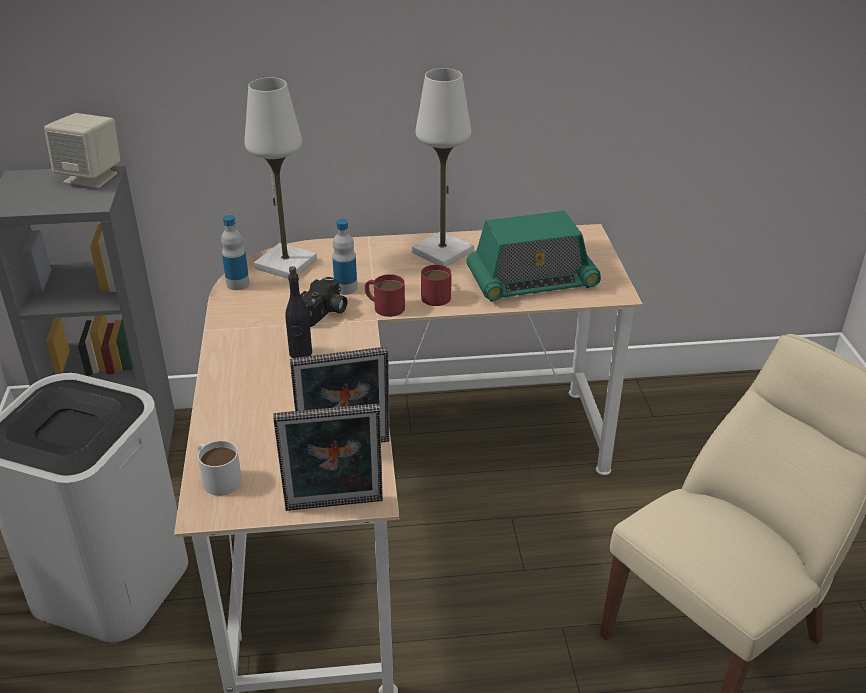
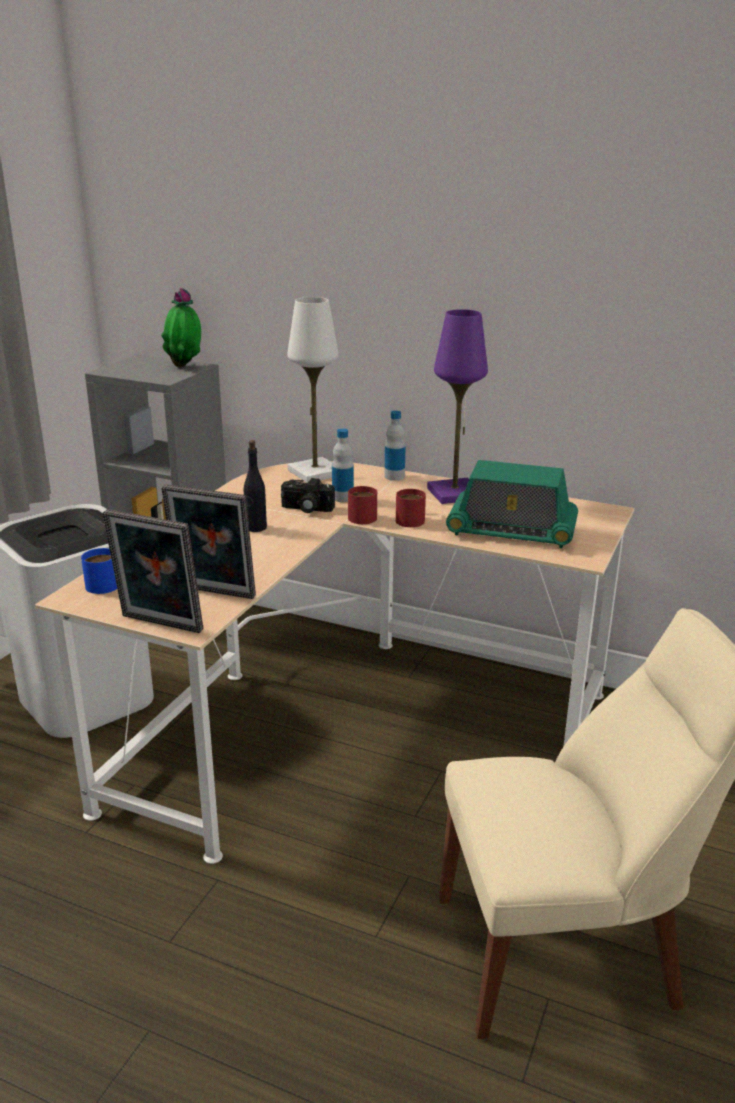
camera: 30 degrees right, 10 degrees down
beige speaker [44,113,120,188] -> potted plant [161,288,201,368]
white mug [198,441,242,496] -> blue mug [81,548,117,594]
bottle [221,215,250,290] -> bottle moved to [384,411,406,481]
camera [300,277,347,327] -> camera turned 45 degrees clockwise [281,478,335,513]
white table lamp [412,68,474,266] -> purple table lamp [427,309,488,504]

